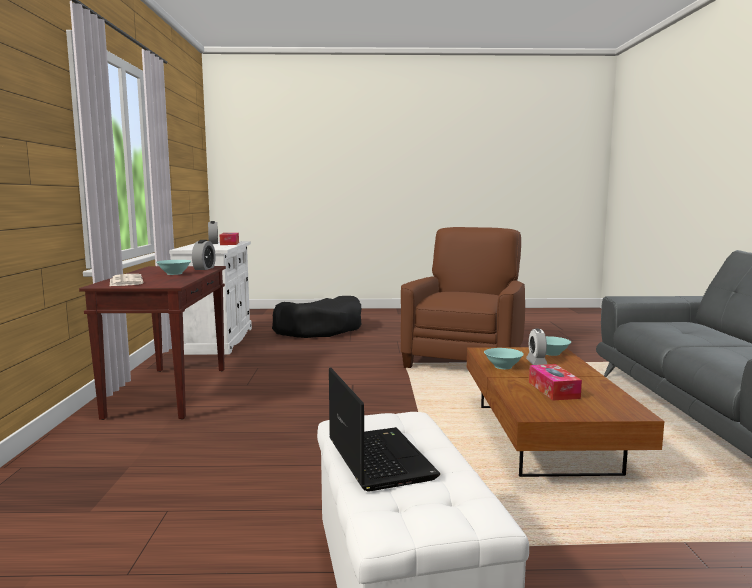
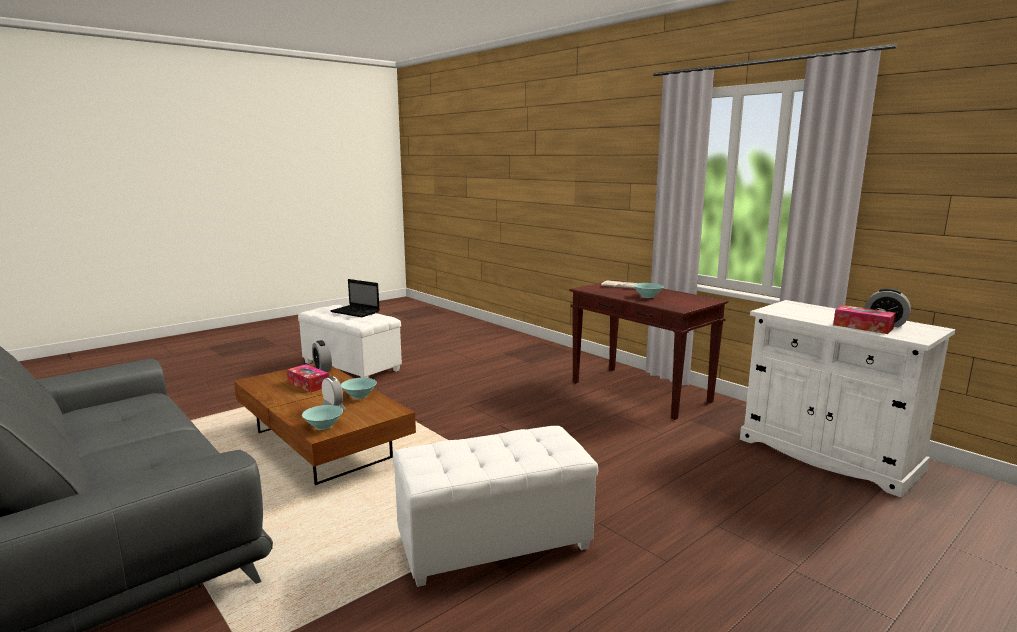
camera: 140 degrees right, 5 degrees up
alarm clock [192,240,216,270] -> alarm clock moved to [312,340,332,372]
black dog bed [272,296,361,338] -> none
brown armchair [401,227,525,368] -> white ottoman [393,426,598,587]

